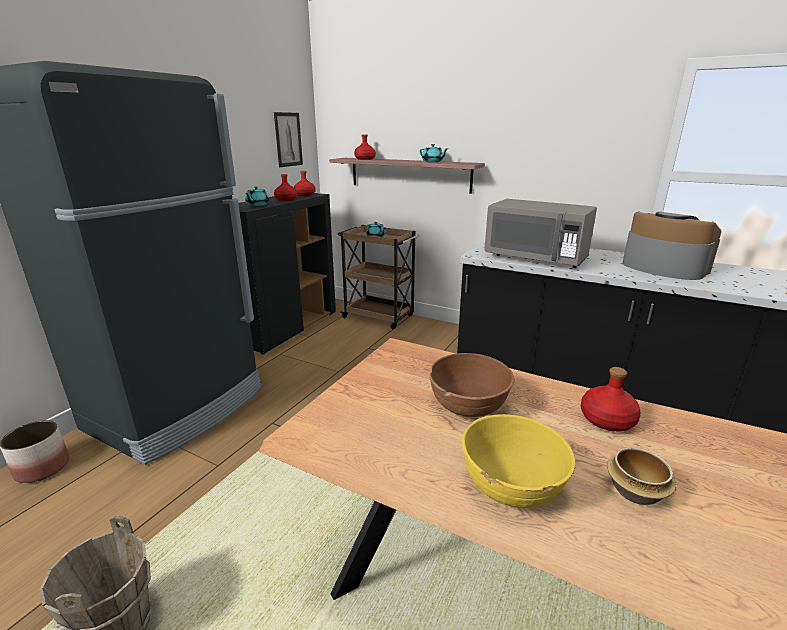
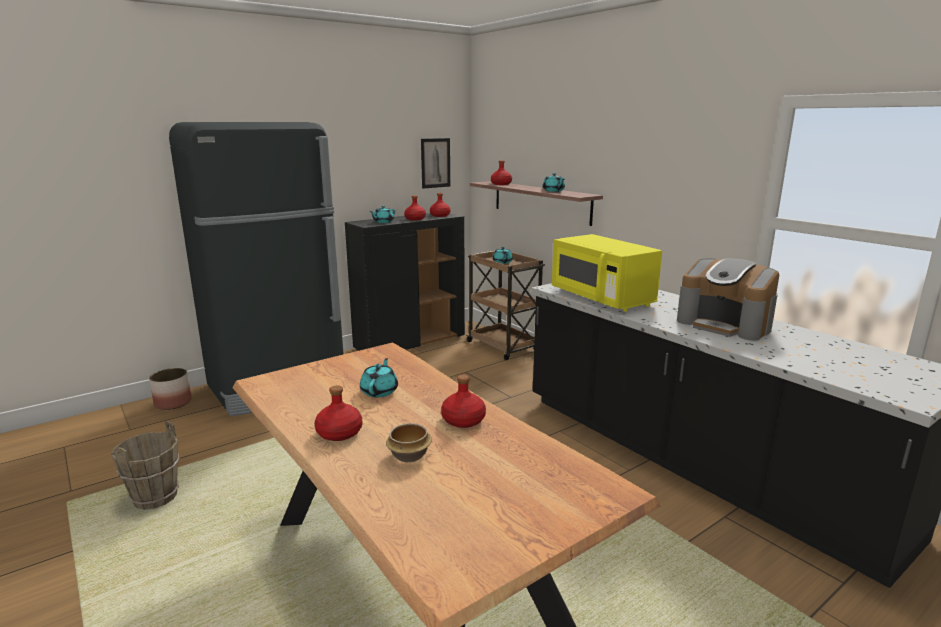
camera: 25 degrees right, 5 degrees down
brown bowl [429,353,514,417] -> turquoise teapot [360,358,398,398]
yellow bowl [462,414,576,508] -> red bottle [315,385,362,441]
grey microwave [484,199,597,268] -> yellow microwave [552,234,662,312]
coffee machine [623,211,722,280] -> coffee machine turned 150 degrees clockwise [677,258,779,341]

